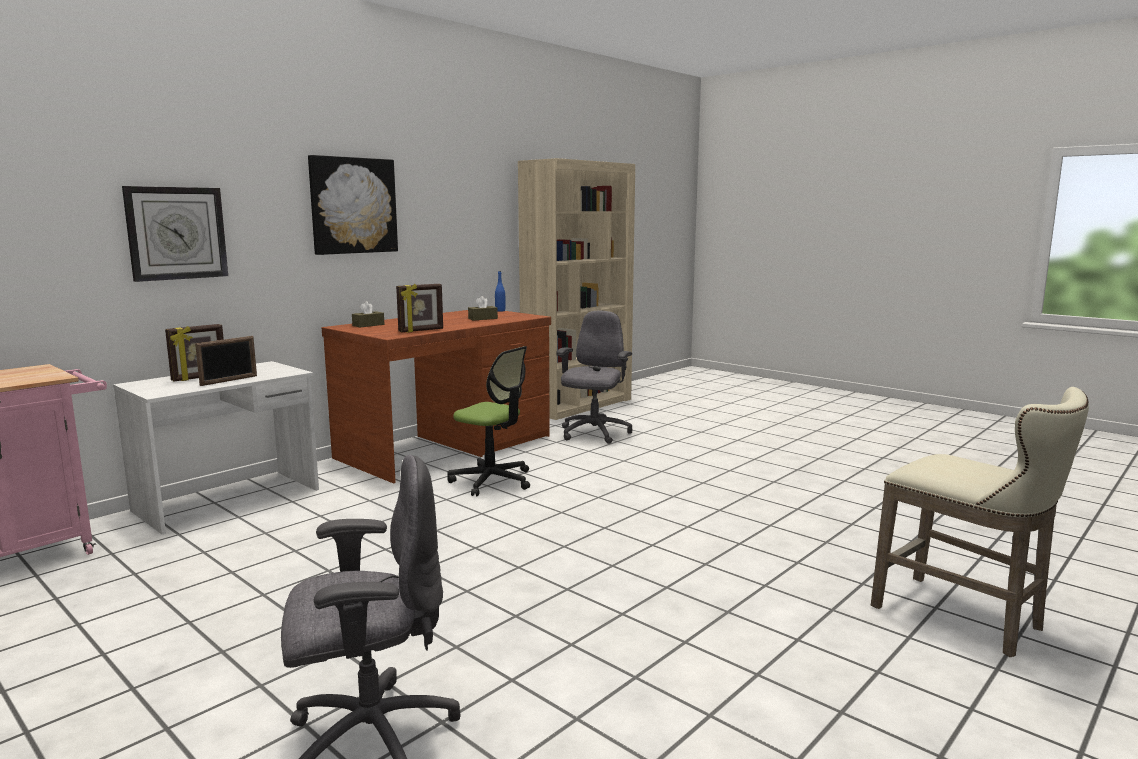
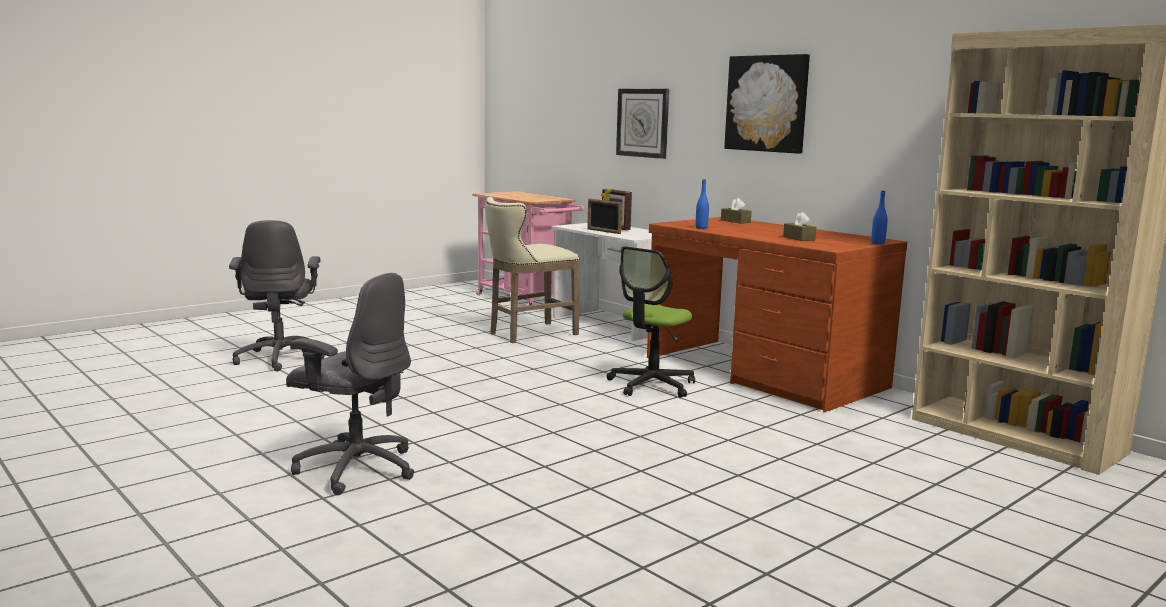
camera: 95 degrees right, 0 degrees up
picture frame [396,284,443,333] -> blue bottle [696,180,709,229]
grey office chair [557,310,632,444] -> grey office chair moved to [286,273,414,495]
beige stool [871,387,1089,657] -> beige stool moved to [485,197,580,343]

